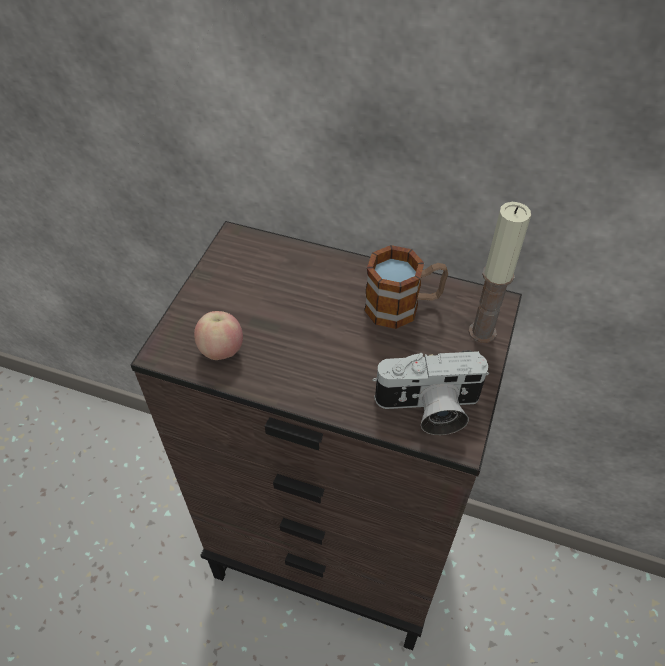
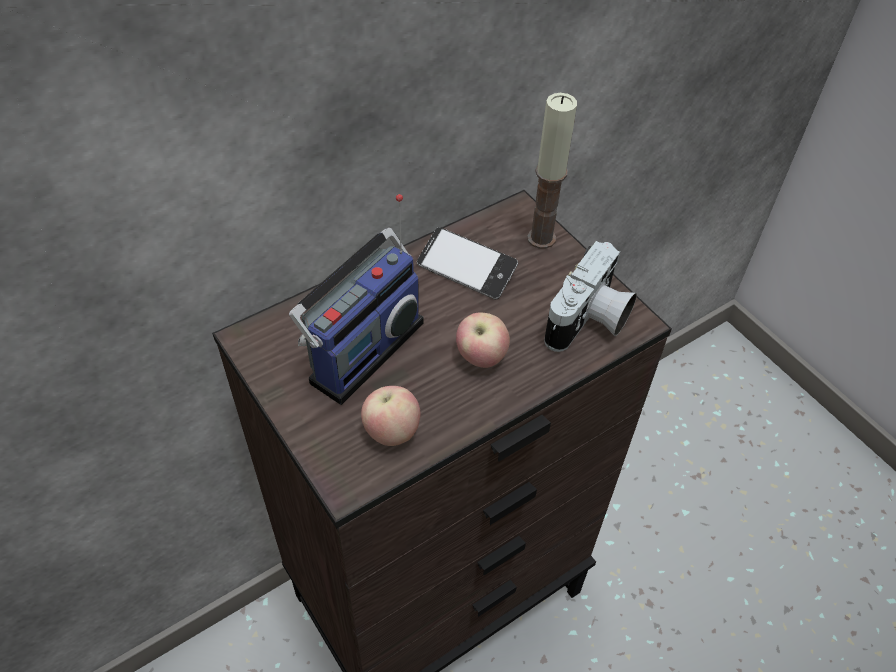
camera: 55 degrees left, 0 degrees up
mug [364,245,448,329] -> phone [417,227,518,299]
none -> radio [289,194,424,405]
none -> apple [456,313,510,368]

